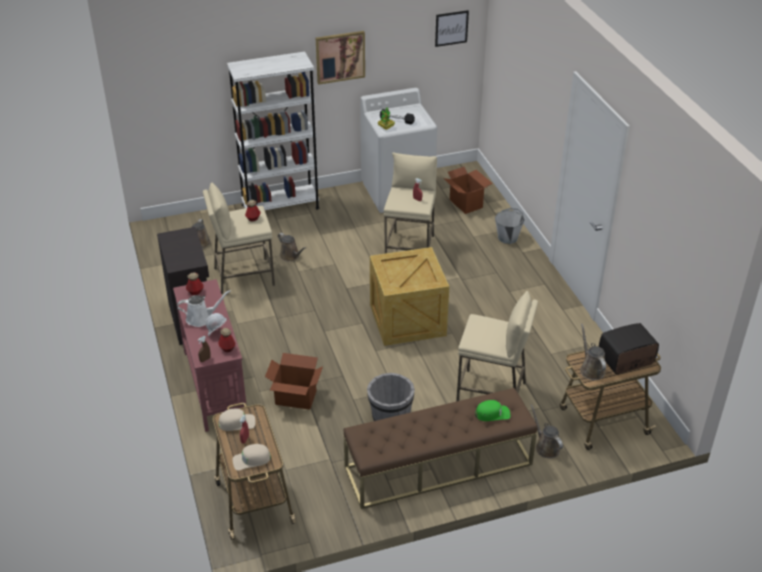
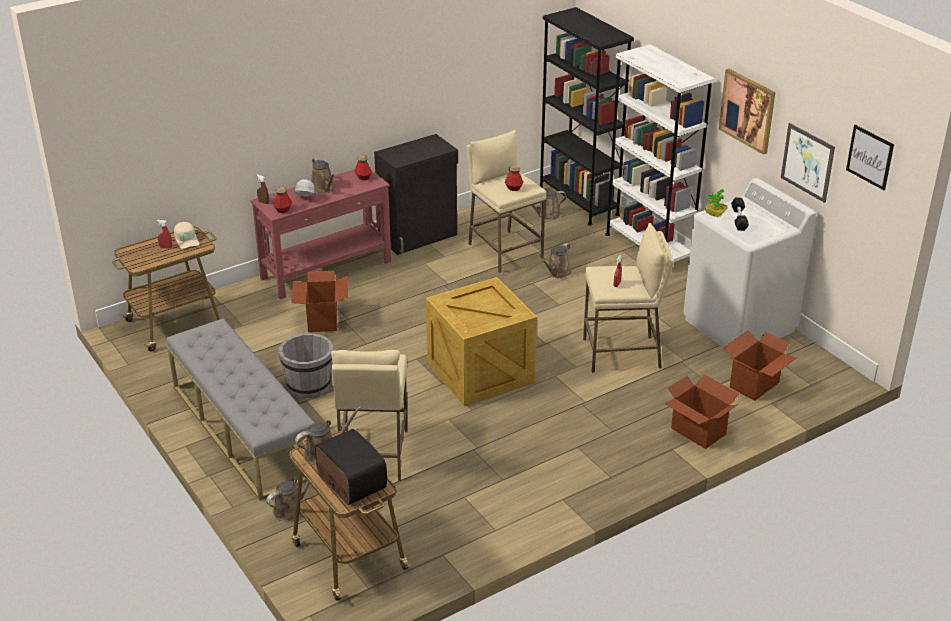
camera: 75 degrees right, 5 degrees down
white watering can [177,290,231,327] -> brown watering can [311,157,335,194]
beige cap [233,444,271,470] -> none
brown bench [344,388,537,509] -> grey bench [167,318,318,501]
green cap [475,400,510,421] -> none
grey bucket [495,208,525,244] -> cardboard box [664,374,739,449]
none -> black bookcase [540,7,634,226]
none -> picture [781,123,835,203]

